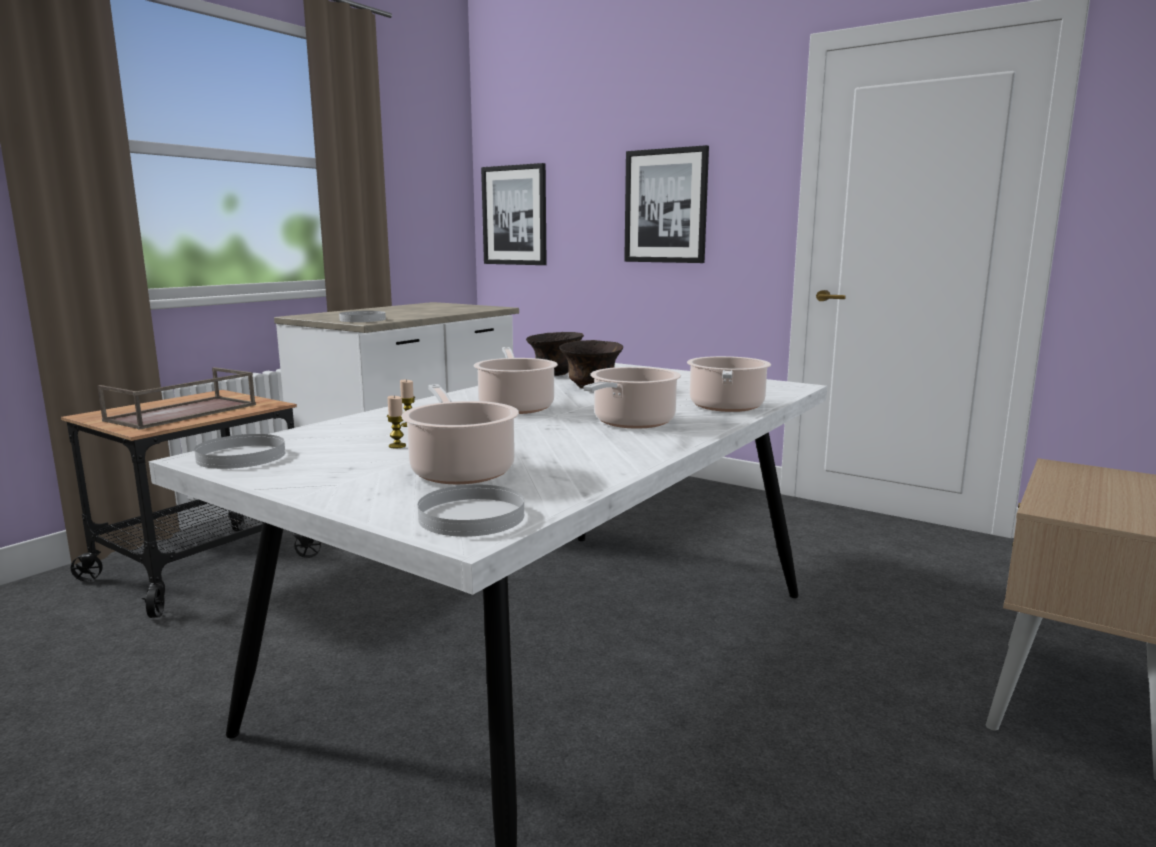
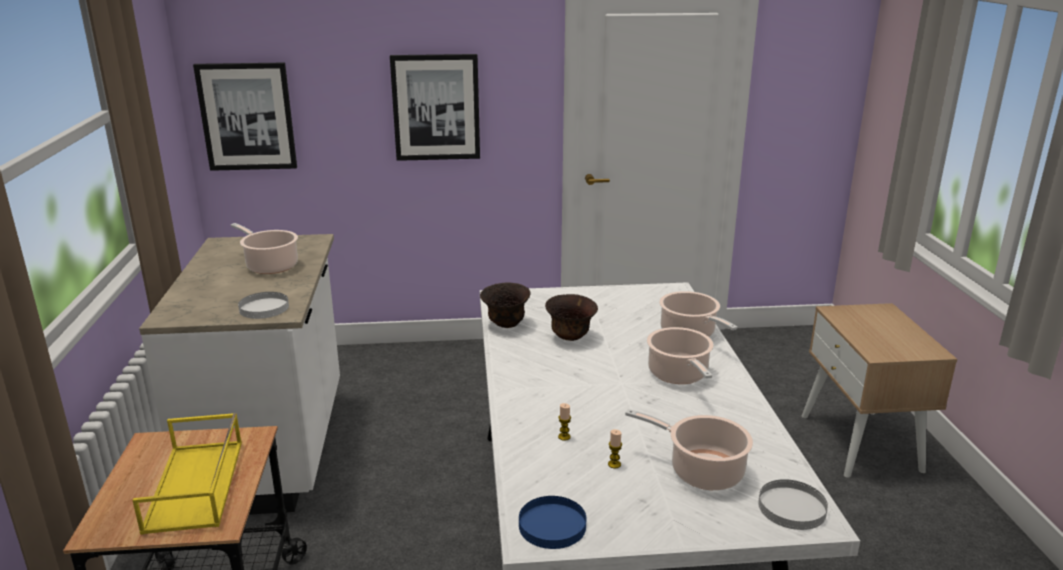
camera: 40 degrees left, 10 degrees up
brown tray [97,367,256,430] -> yellow tray [132,413,242,535]
white plate [194,434,285,469] -> blue plate [519,496,586,549]
cooking pot [474,347,558,414] -> cooking pot moved to [231,223,298,274]

